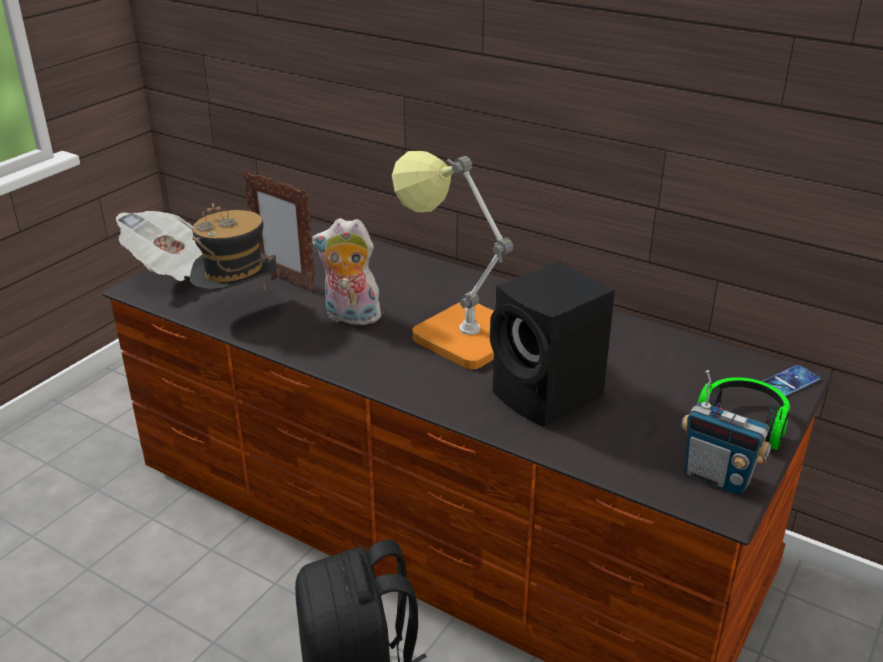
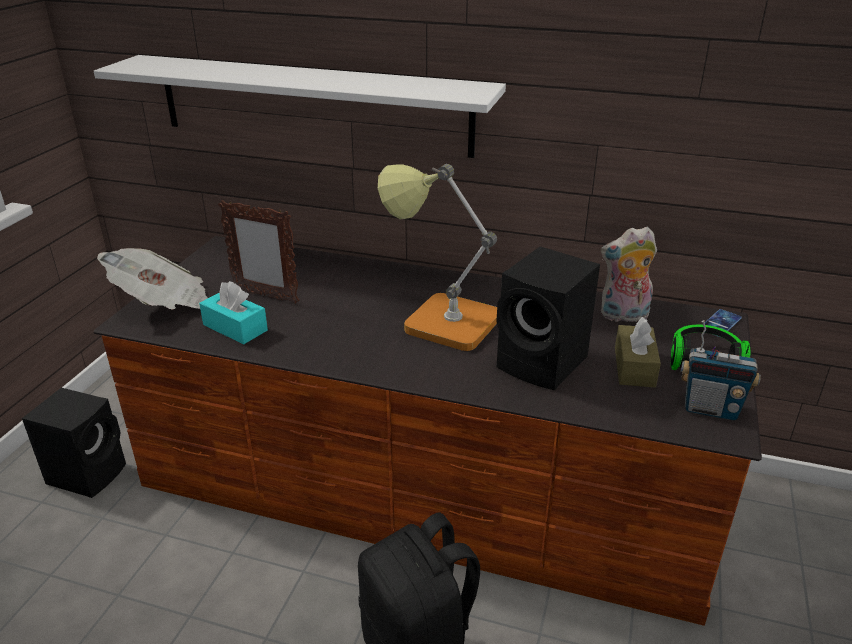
camera: 15 degrees left, 0 degrees up
hat [190,203,280,291] -> turquoise tissue box [199,281,268,344]
plush toy [312,218,381,326] -> plush toy moved to [601,227,657,322]
none -> black speaker [22,388,126,498]
none -> white shelf [94,55,506,158]
none -> brown tissue box [615,317,661,388]

